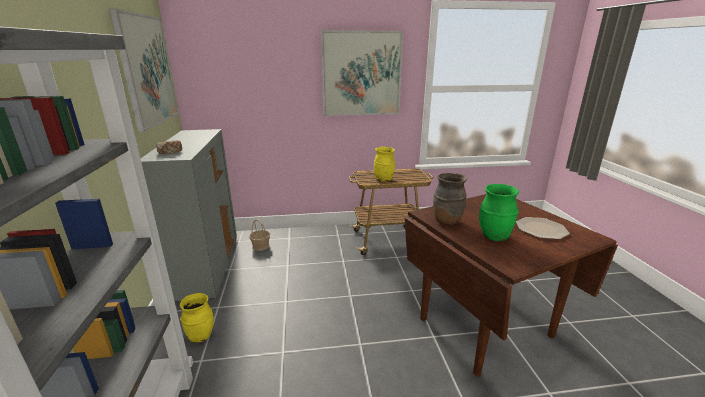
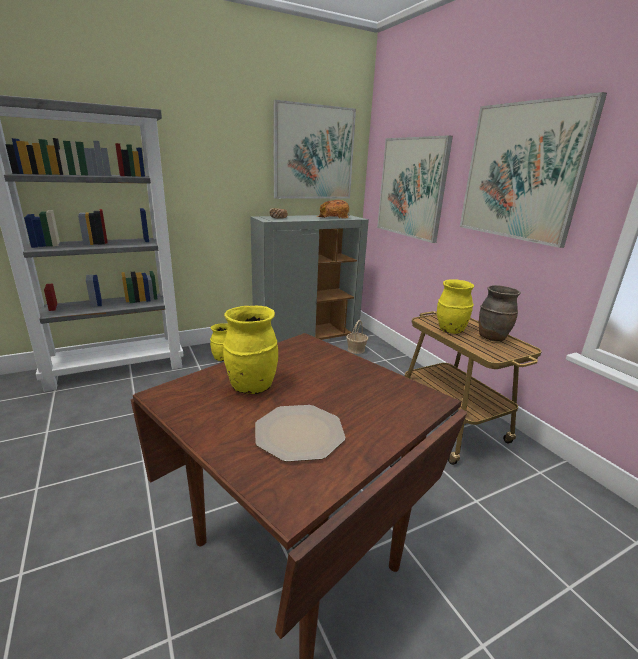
camera: 70 degrees right, 0 degrees up
brown vase [433,173,467,225] -> brown vase moved to [479,285,521,341]
green vase [479,184,519,241] -> yellow vase [223,306,278,394]
none -> bread [317,200,349,218]
none -> picture [377,135,453,243]

